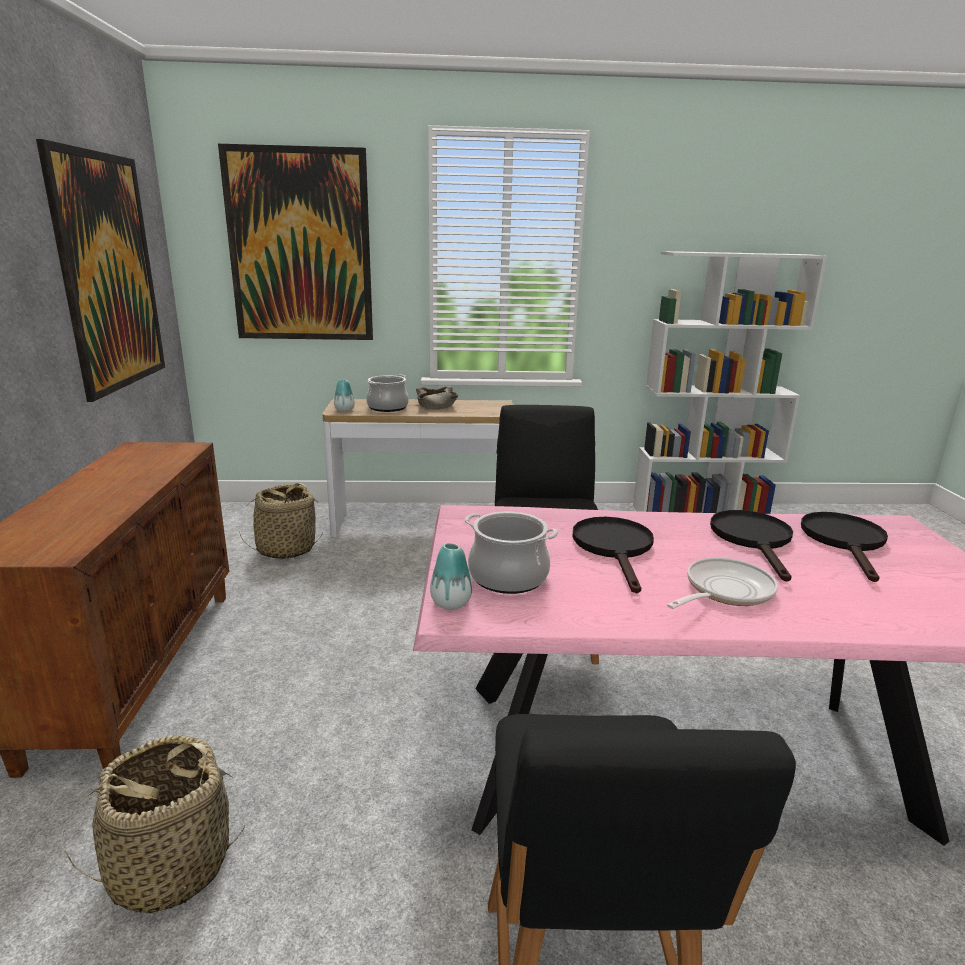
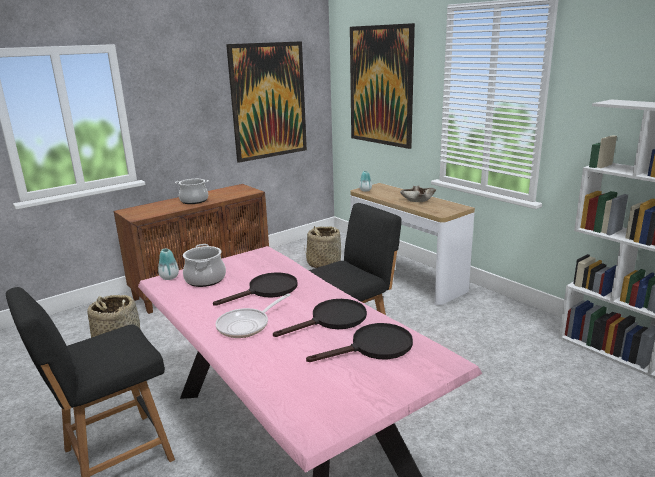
camera: 55 degrees right, 0 degrees up
cooking pot [366,374,409,412] -> cooking pot moved to [175,179,209,204]
frying pan [667,558,778,609] -> frying pan turned 120 degrees clockwise [215,294,290,338]

